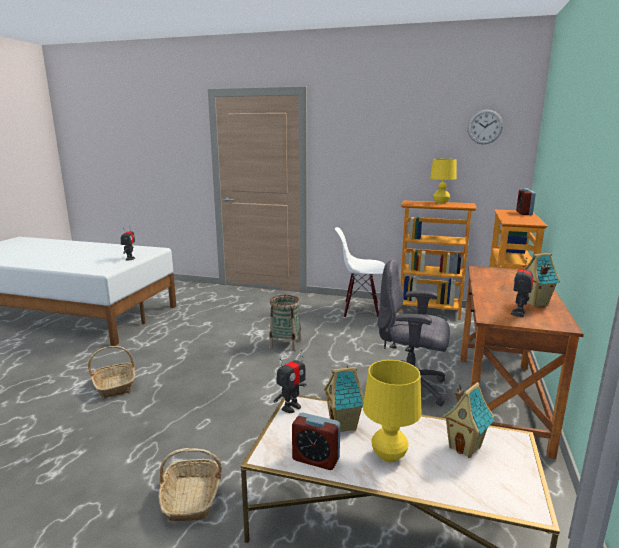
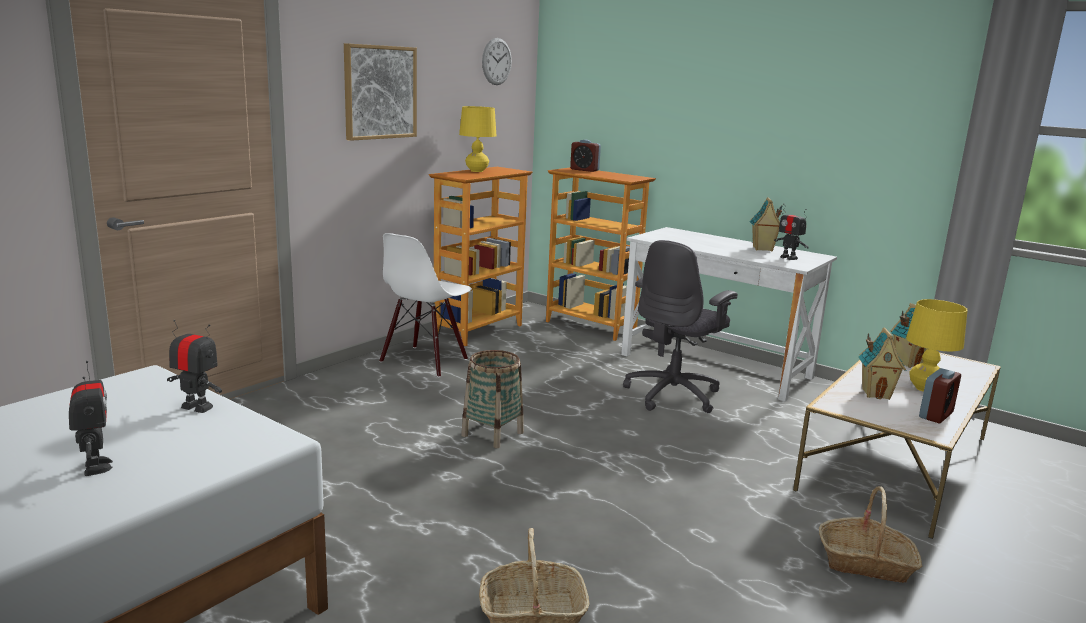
camera: 70 degrees left, 0 degrees up
toy robot [274,350,306,413] -> toy robot moved to [69,361,113,476]
brown desk [460,266,584,459] -> white desk [621,227,837,402]
none -> picture [344,43,417,141]

